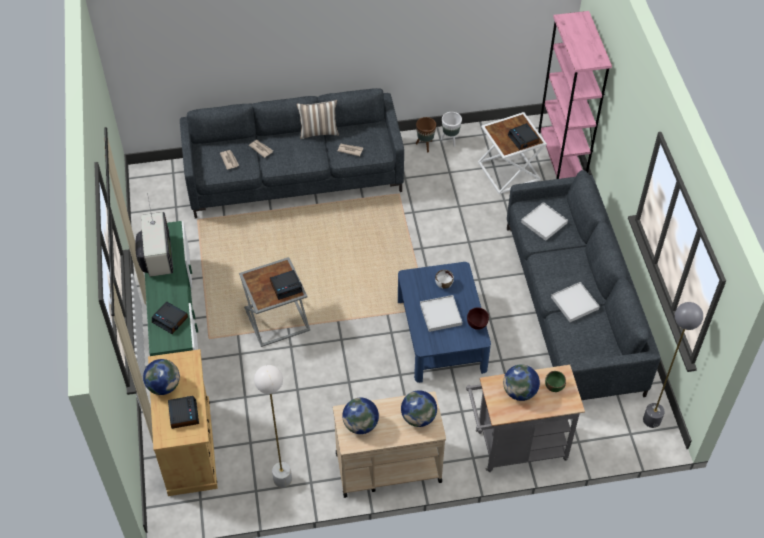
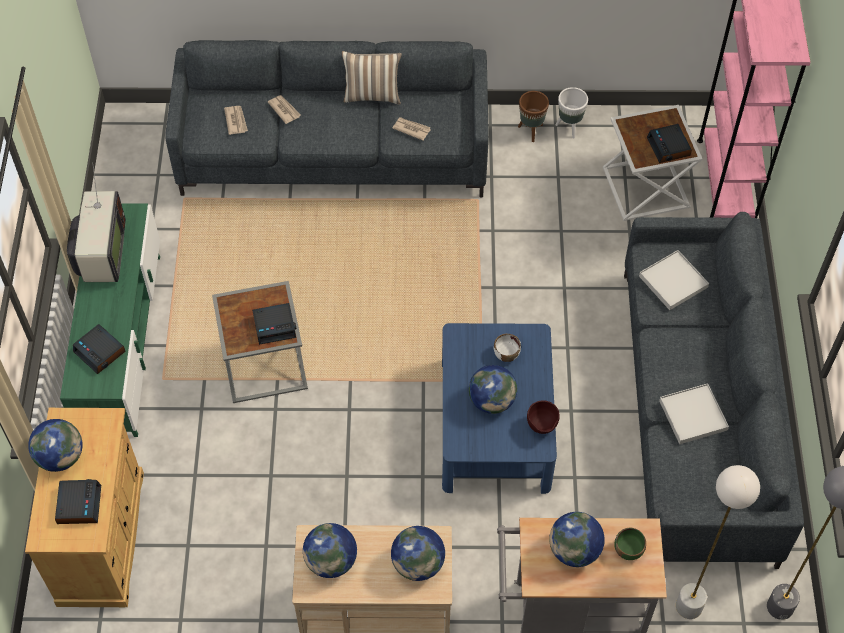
camera: 10 degrees right, 5 degrees up
white floor lamp [254,365,292,488] -> white floor lamp moved to [676,465,760,619]
white tray [420,295,462,332] -> globe [469,365,517,414]

